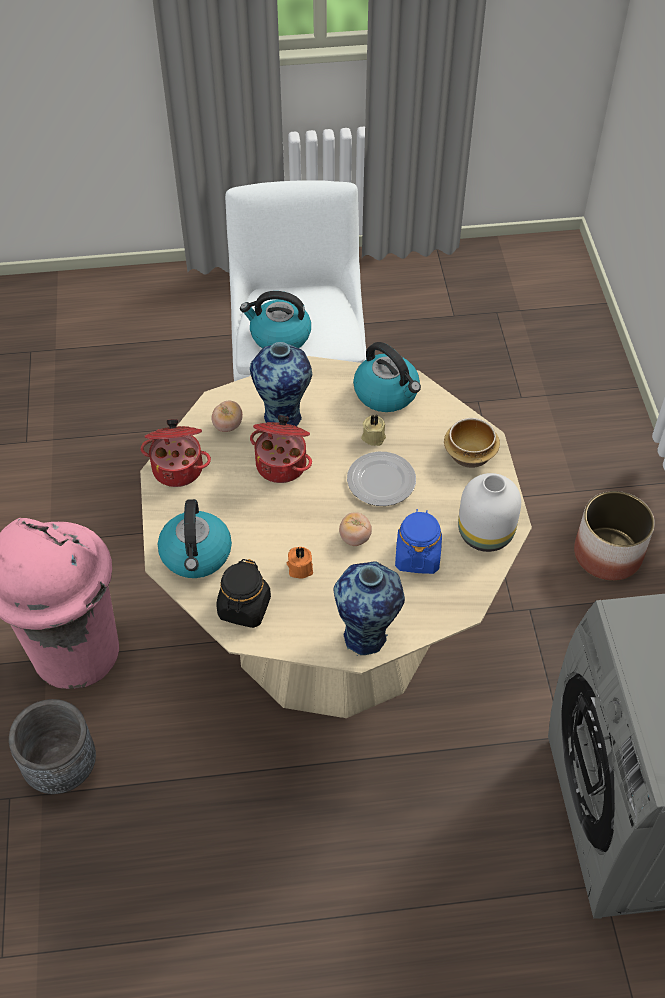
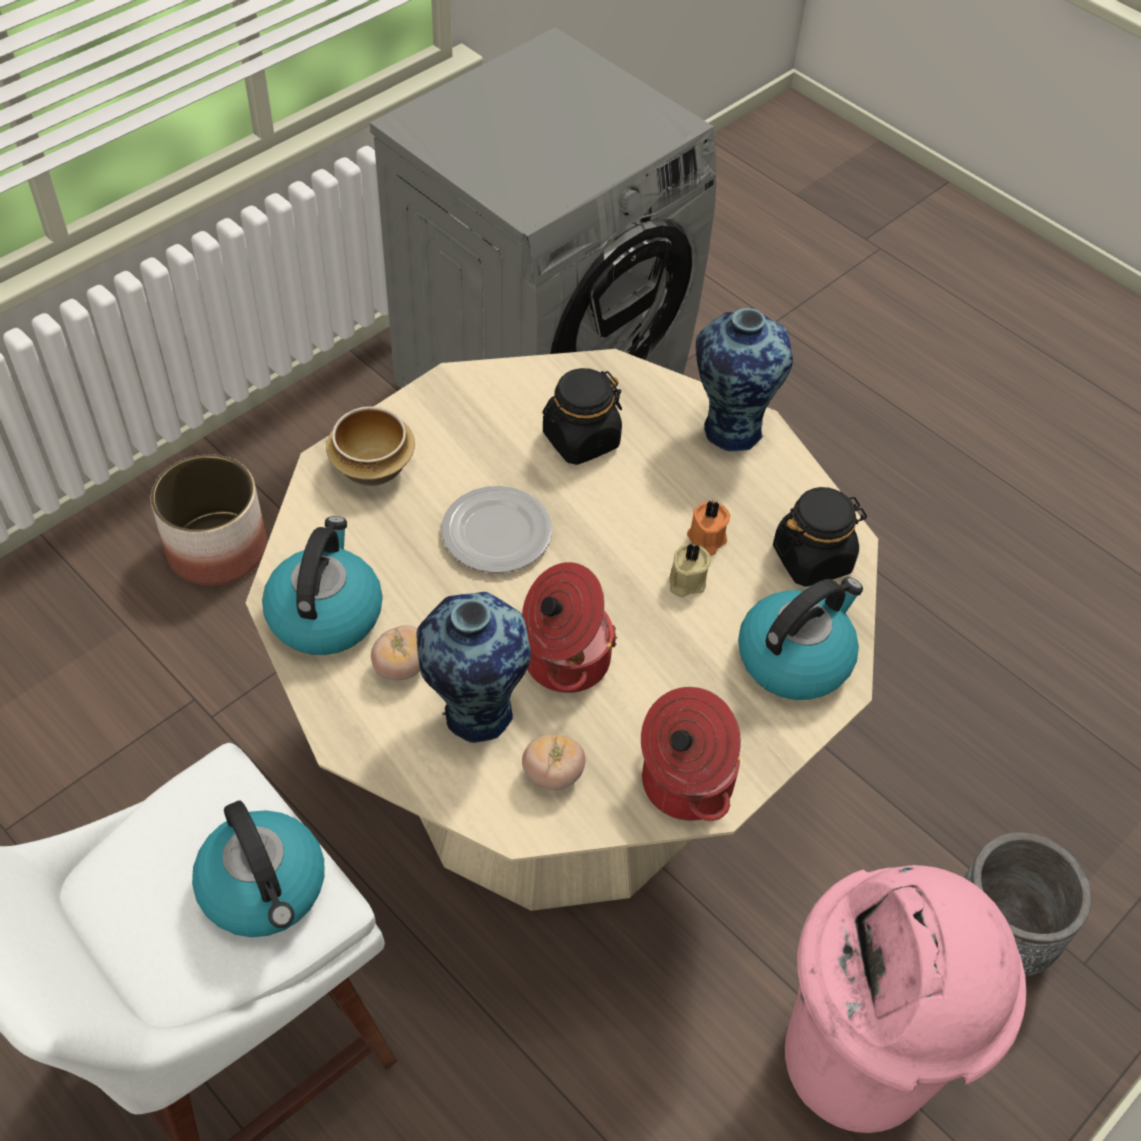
camera: 130 degrees left, 0 degrees up
tomato [339,512,372,546] -> tomato moved to [371,625,420,680]
beige candle [361,414,386,446] -> beige candle moved to [670,543,711,597]
blue jar [395,509,442,574] -> black jar [542,368,622,465]
white vase [458,473,521,552] -> none

